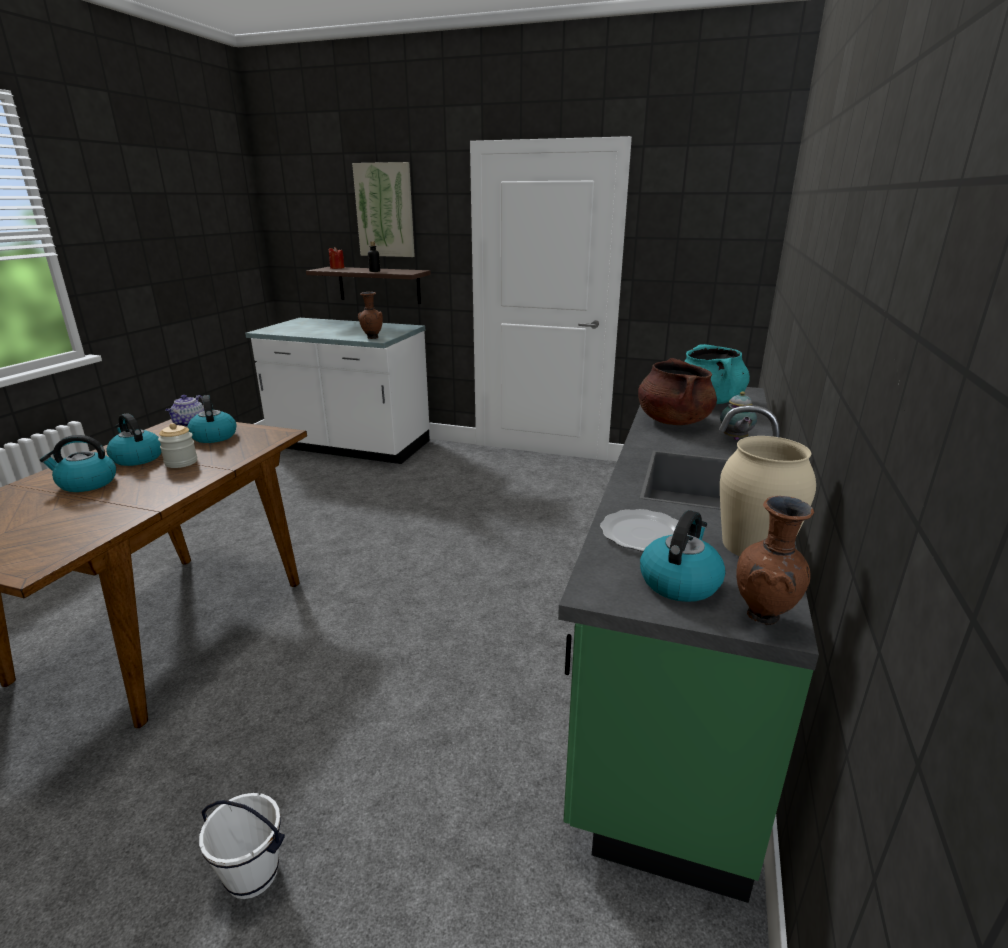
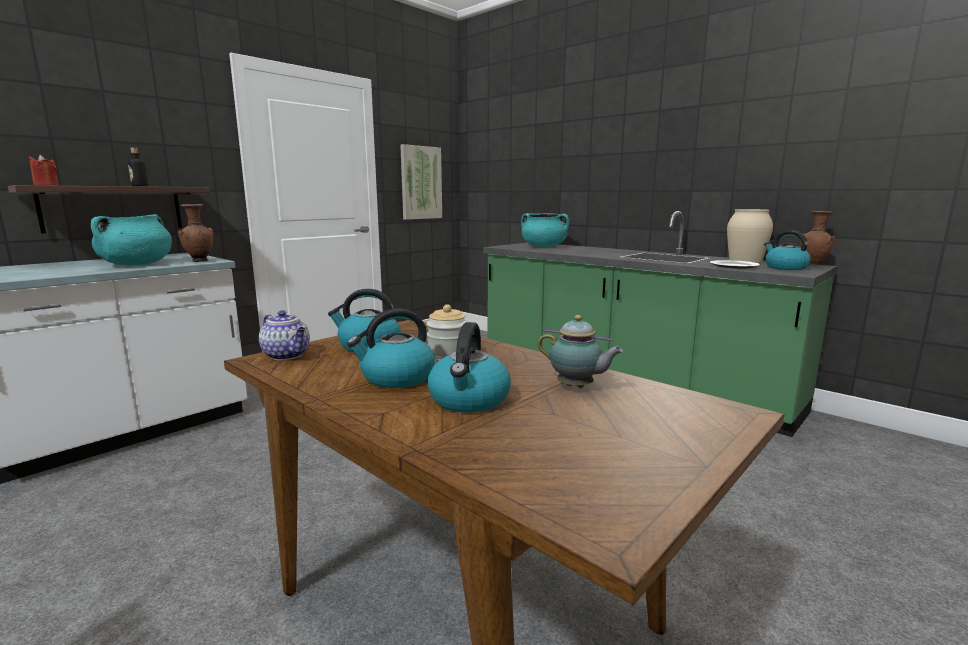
camera: 65 degrees left, 10 degrees down
white bucket [199,793,285,899] -> none
picture [352,162,415,257] -> picture moved to [400,144,442,220]
brown cooking pot [638,358,717,425] -> none
teapot [720,391,757,440] -> teapot moved to [538,315,623,388]
none -> turquoise cooking pot [91,214,172,265]

